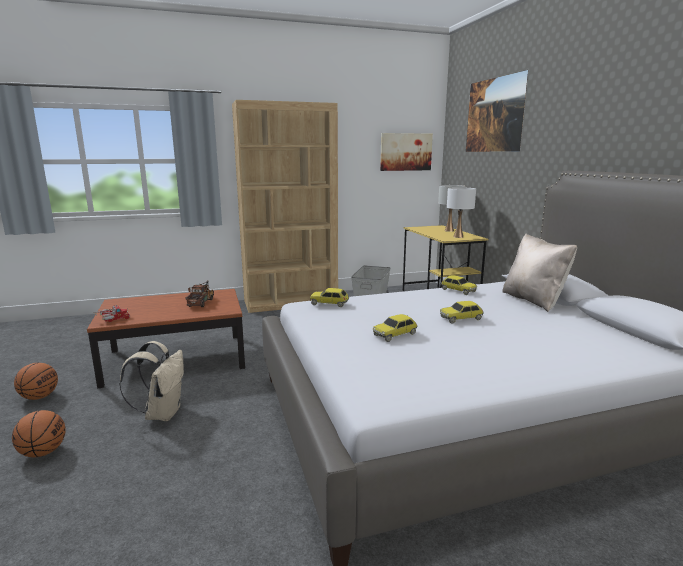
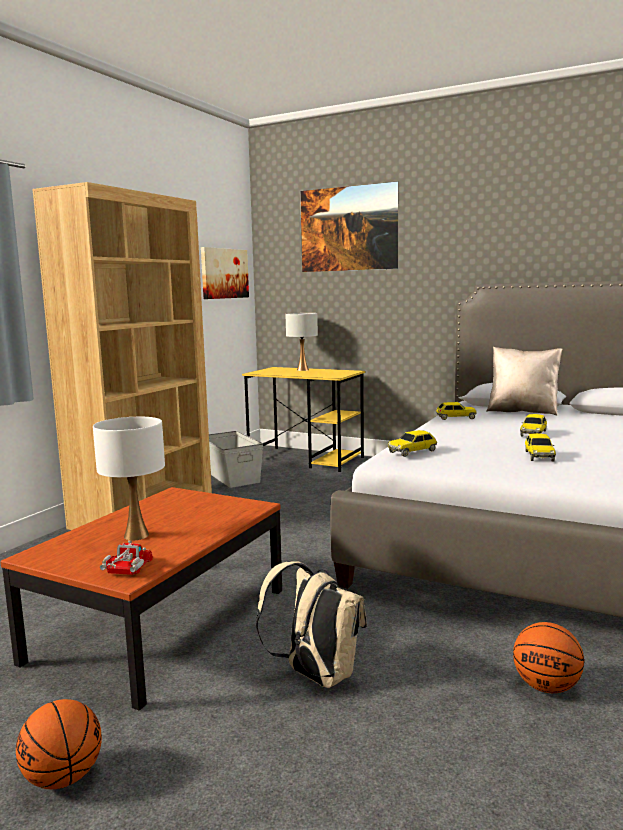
camera: 45 degrees left, 5 degrees down
basketball [12,410,66,457] -> basketball moved to [513,622,584,693]
toy truck [185,280,214,307] -> none
white table lamp [447,187,476,238] -> white table lamp moved to [93,417,165,540]

